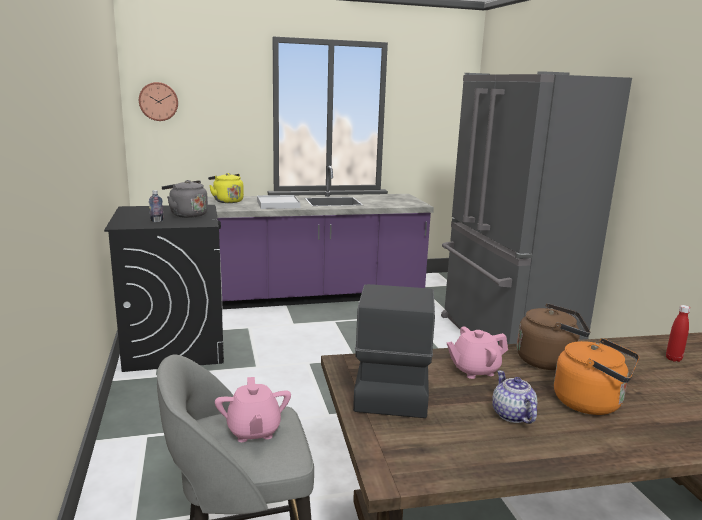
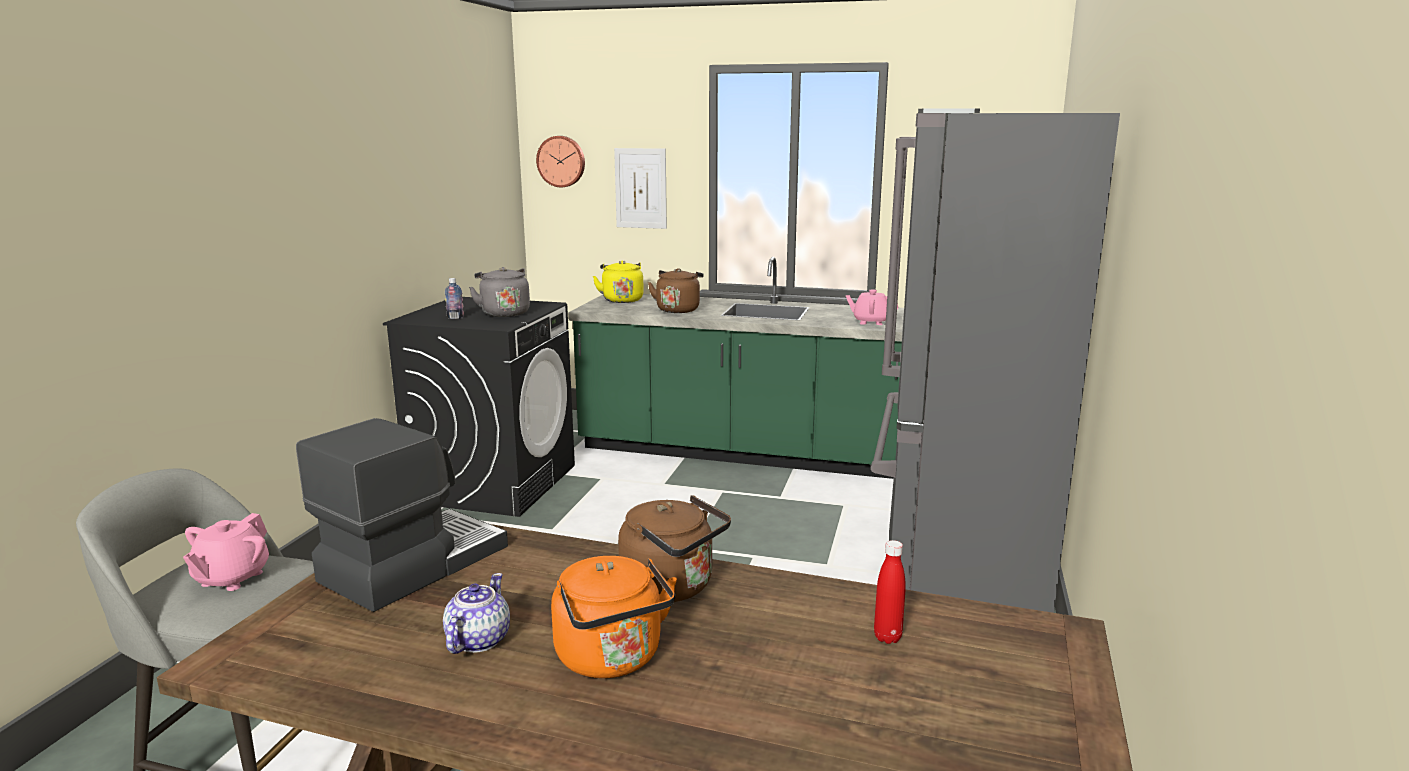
camera: 30 degrees right, 0 degrees up
purple counter [207,166,434,309] -> green counter [568,257,904,479]
white tray [257,195,300,209] -> brown kettle [648,268,704,313]
pink teapot [447,326,508,379] -> pink teapot moved to [846,289,898,325]
none -> picture [614,148,667,229]

